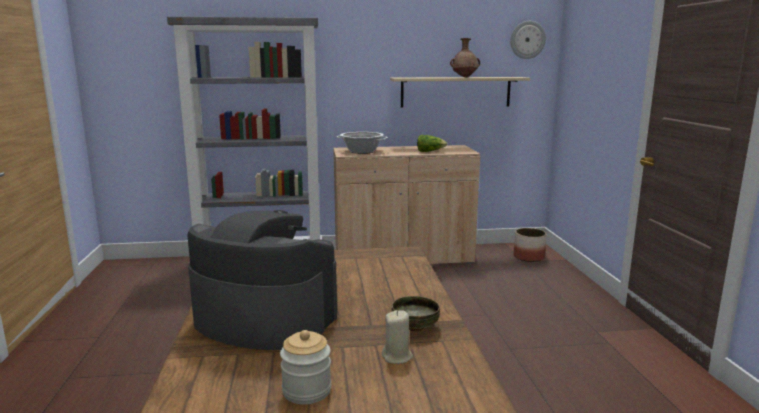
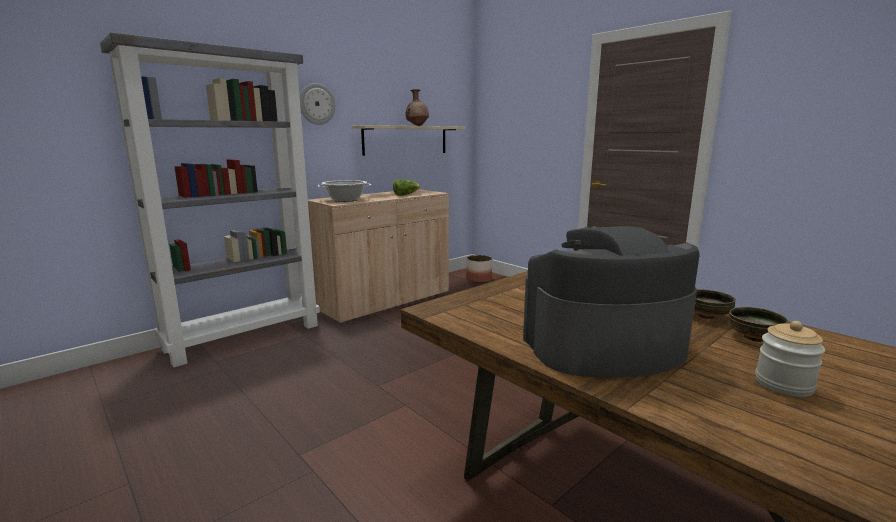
camera: 35 degrees left, 0 degrees up
beige candle [382,310,413,364] -> bowl [728,307,788,342]
wall clock [510,21,546,59] -> wall clock moved to [300,83,336,125]

